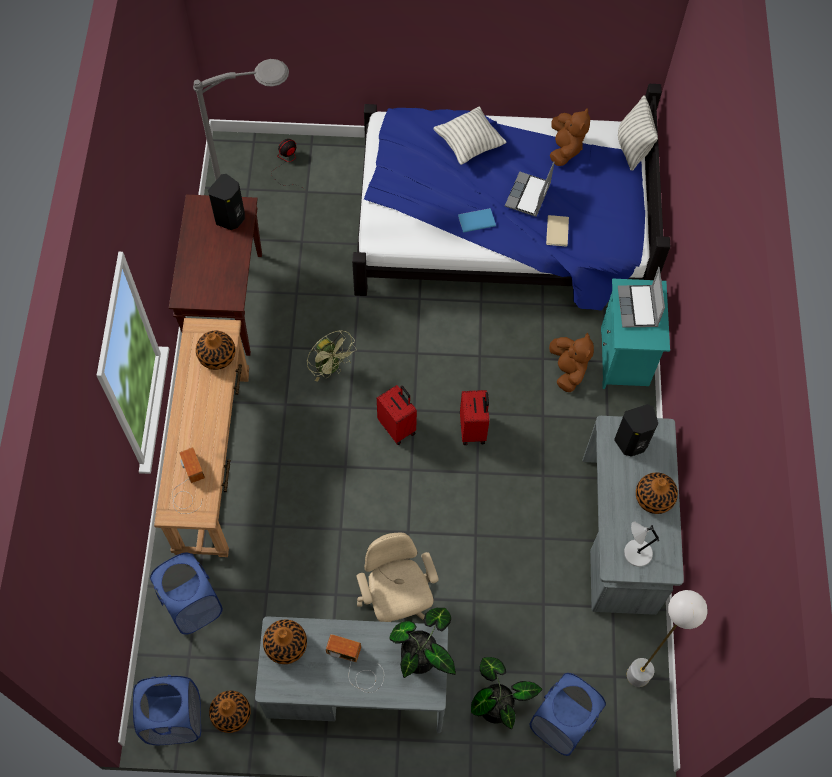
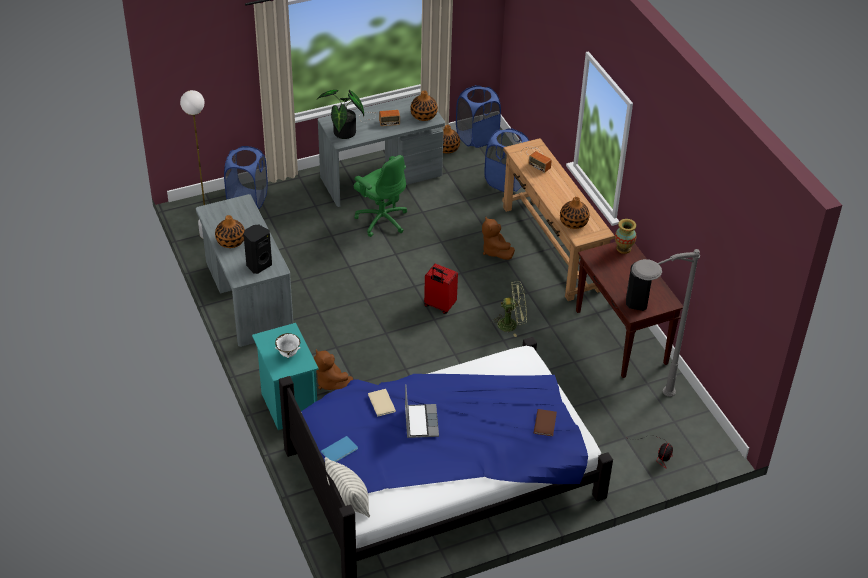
camera: 155 degrees right, 20 degrees down
green fan [307,330,357,382] -> green fan turned 150 degrees clockwise [491,281,527,337]
beige office chair [356,533,439,622] -> green office chair [354,155,407,237]
pillow [433,106,507,165] -> none
blue book [458,208,496,233] -> blue book moved to [321,436,358,462]
red suitcase [460,390,489,445] -> none
potted plant [471,657,542,729] -> none
brown plush toy [550,108,590,166] -> brown plush toy moved to [482,217,515,260]
laptop [618,267,665,328] -> white bowl [275,333,301,358]
grey table lamp [624,521,659,567] -> none
none -> brown book [534,409,557,436]
none -> vase [615,219,637,254]

